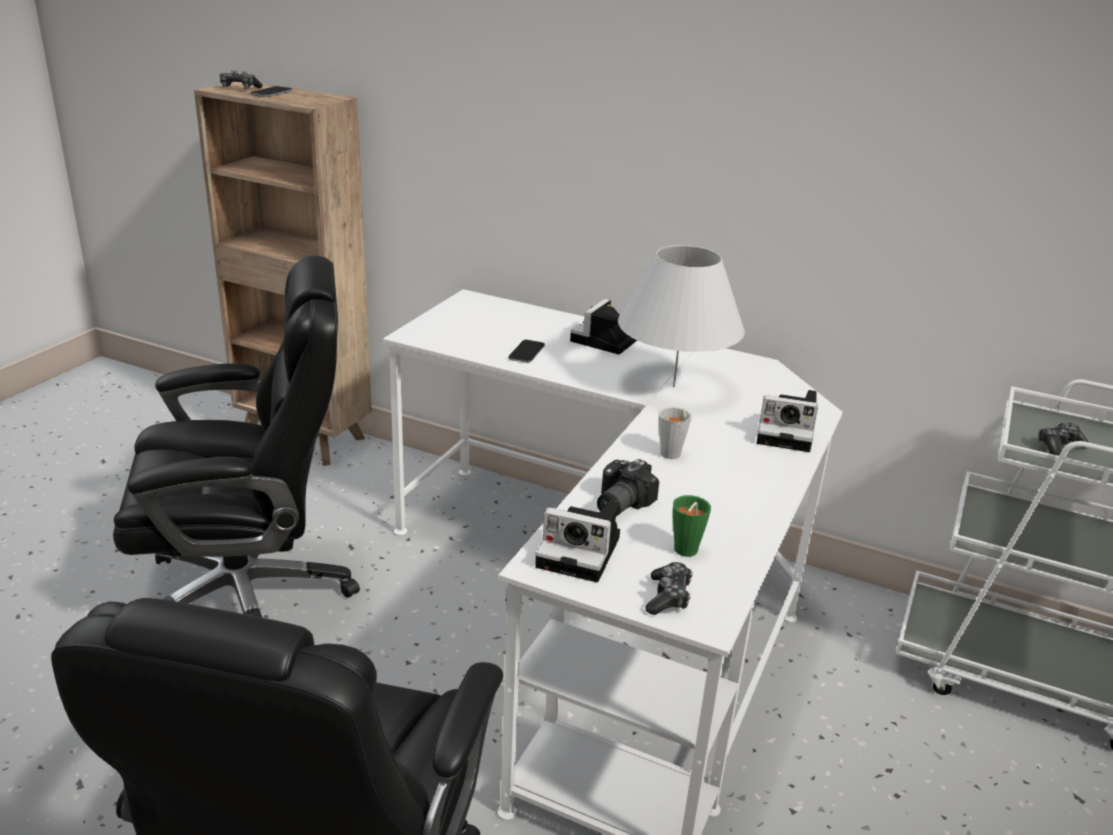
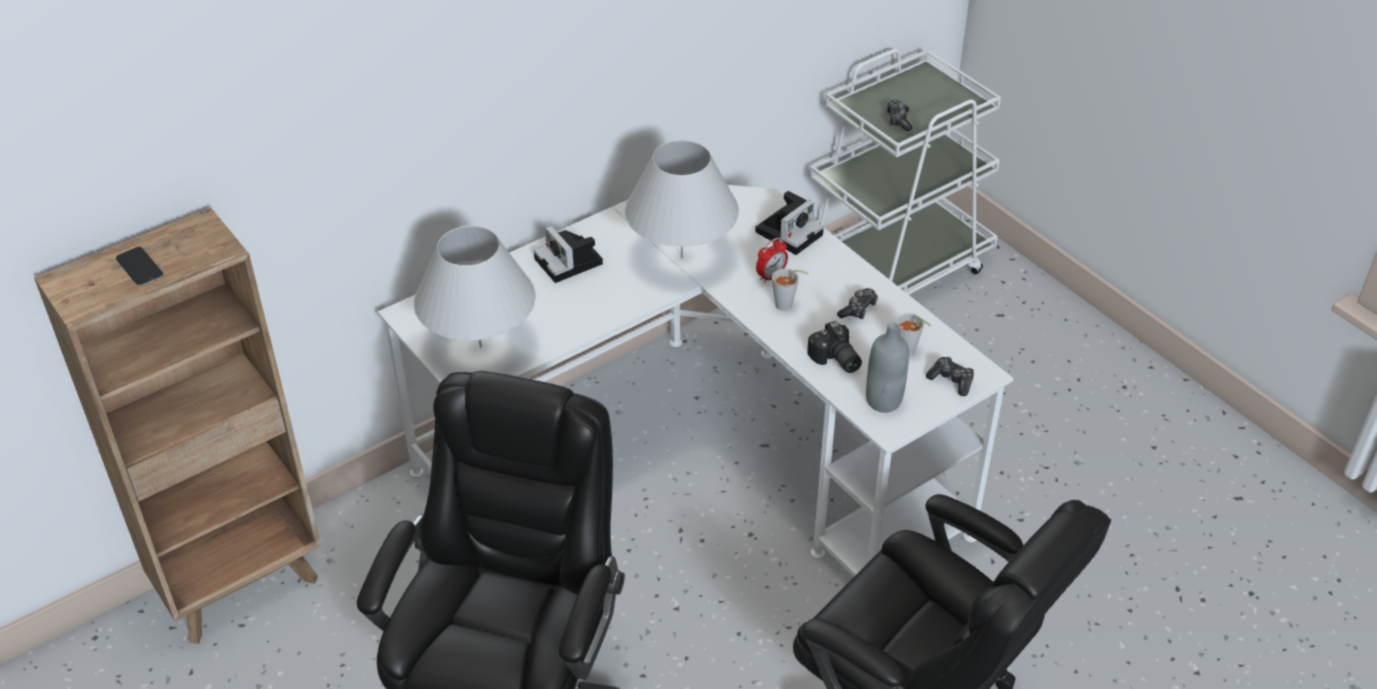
camera: 60 degrees left, 15 degrees up
game controller [220,70,262,89] -> game controller moved to [837,288,878,319]
phone [508,340,545,363] -> none
camera [535,500,620,582] -> grey bottle [866,322,909,413]
green cup [673,495,711,557] -> grey cup [896,313,931,357]
none -> white table lamp [414,226,536,348]
none -> alarm clock [756,238,788,283]

